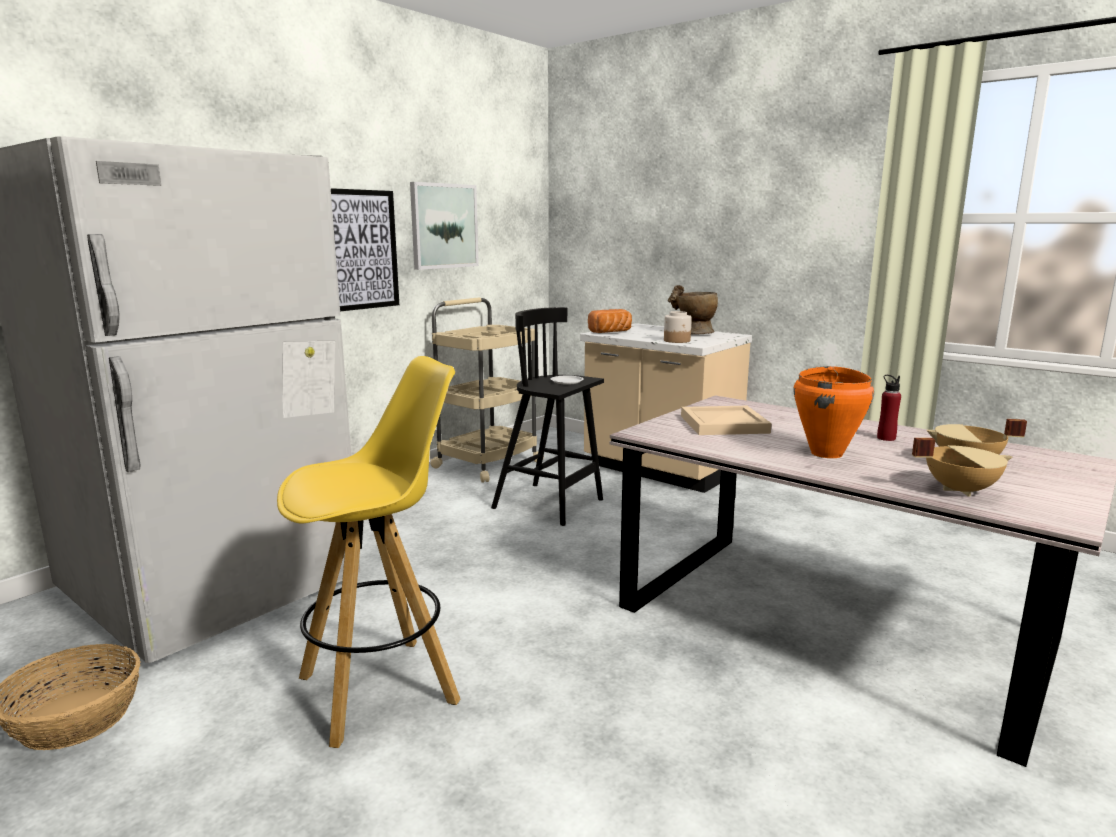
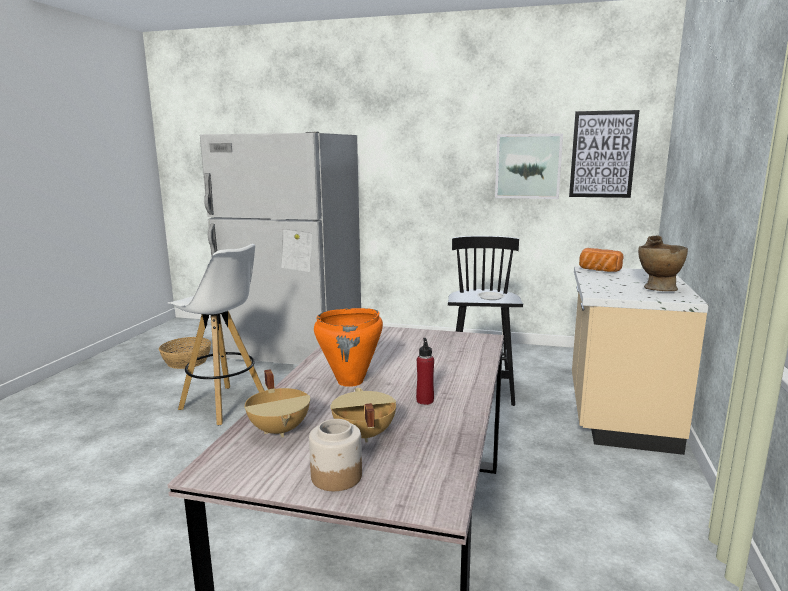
camera: 65 degrees right, 0 degrees up
yellow stool [277,356,460,748] -> white stool [168,244,265,425]
picture [331,188,399,311] -> picture moved to [569,110,640,198]
beige cart [430,297,544,483] -> none
jar [664,311,692,343] -> jar moved to [309,419,362,491]
beige tray [681,406,772,435] -> none

